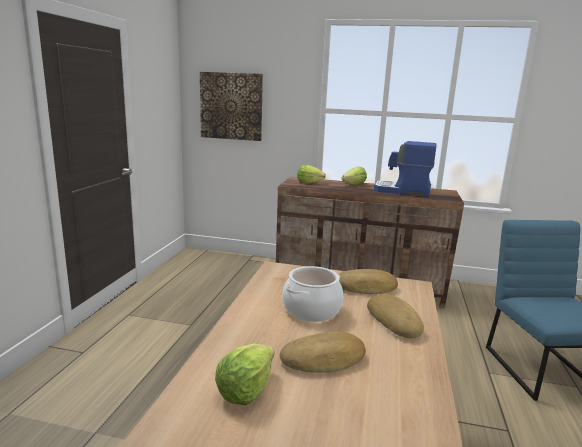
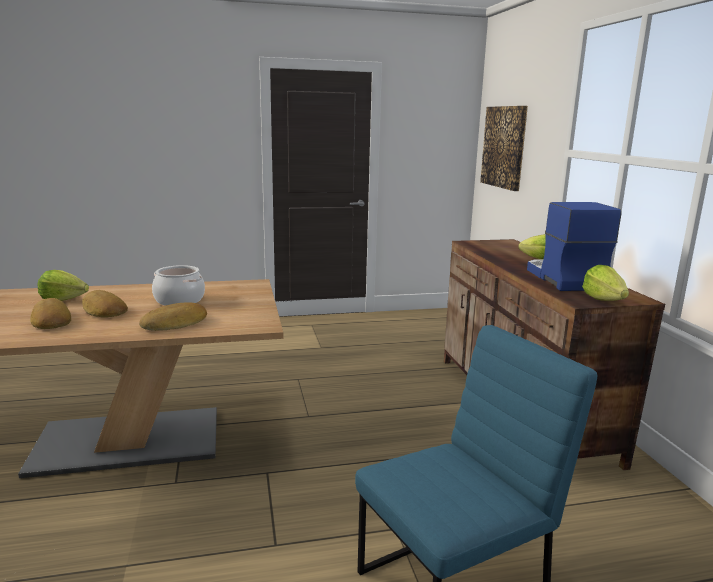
camera: 65 degrees right, 0 degrees up
lettuce [297,165,326,183] -> lettuce moved to [582,265,629,301]
bread [338,269,398,294] -> bread moved to [30,298,71,329]

